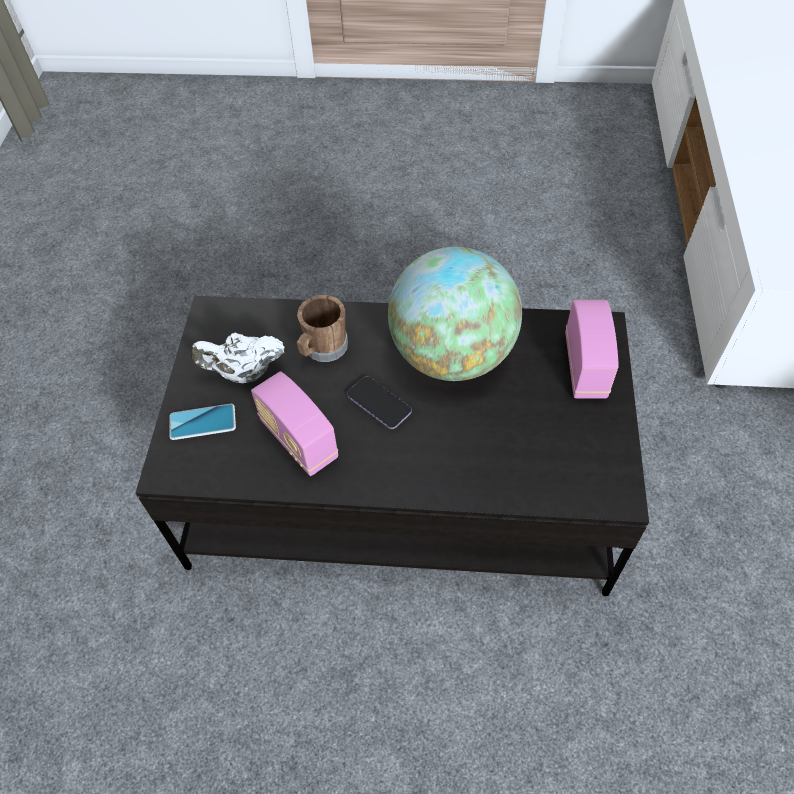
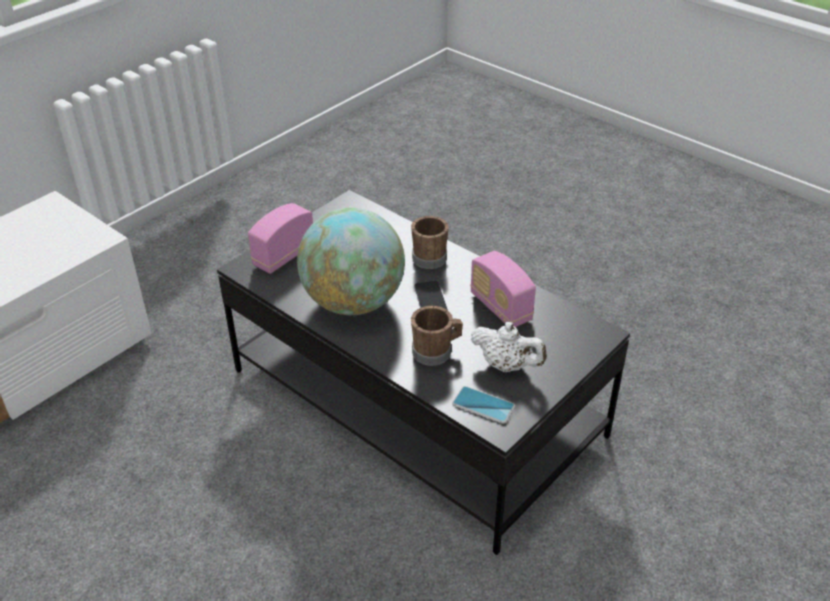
camera: 145 degrees left, 15 degrees down
phone [169,404,236,440] -> phone moved to [452,386,515,424]
radio [251,372,338,476] -> radio turned 150 degrees clockwise [470,251,536,327]
none -> brown mug [411,216,449,269]

